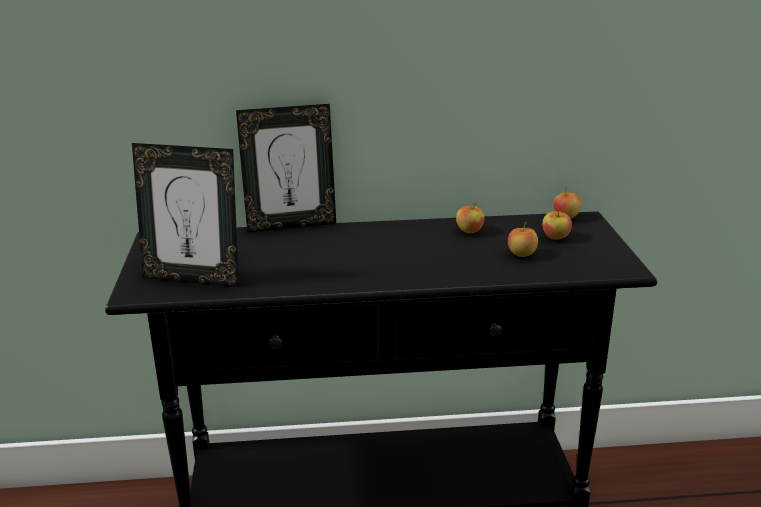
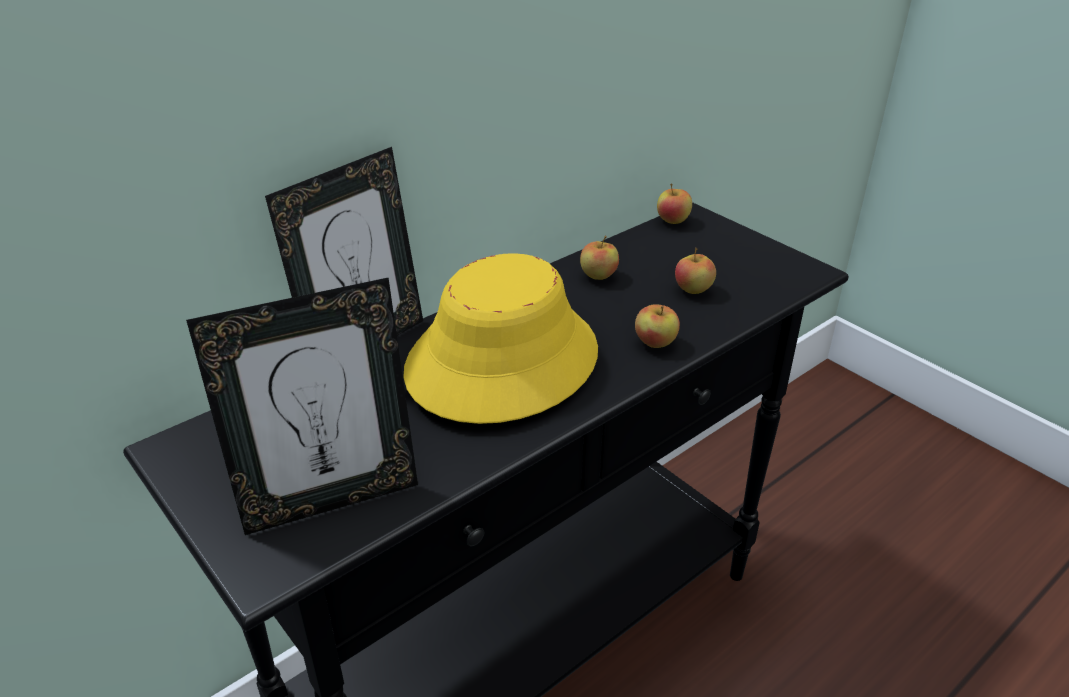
camera: 35 degrees left, 10 degrees up
apple [542,209,572,240] -> apple moved to [635,304,680,348]
none -> yellow hat [403,253,598,424]

